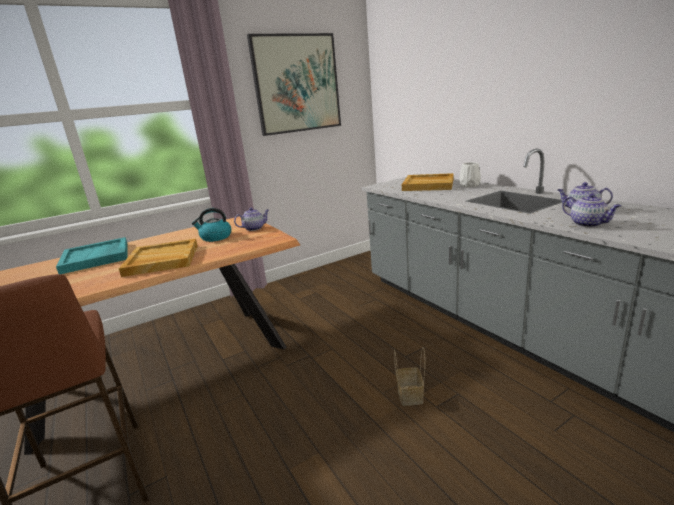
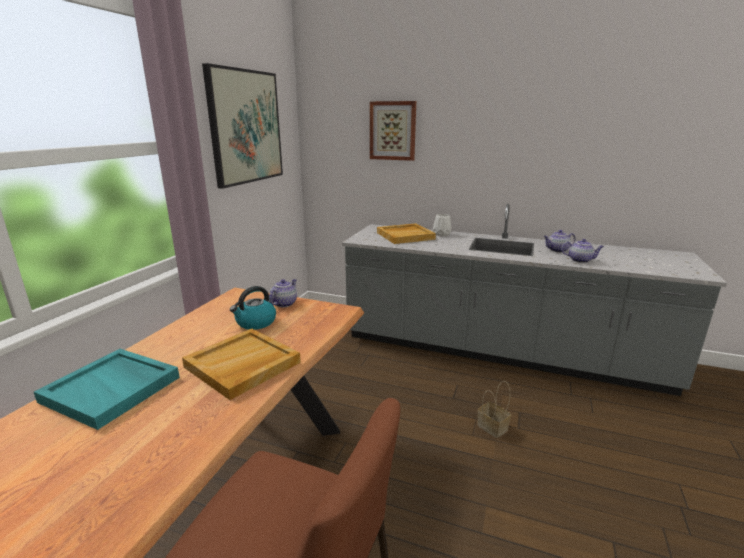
camera: 40 degrees left, 0 degrees up
none -> picture [370,101,416,161]

